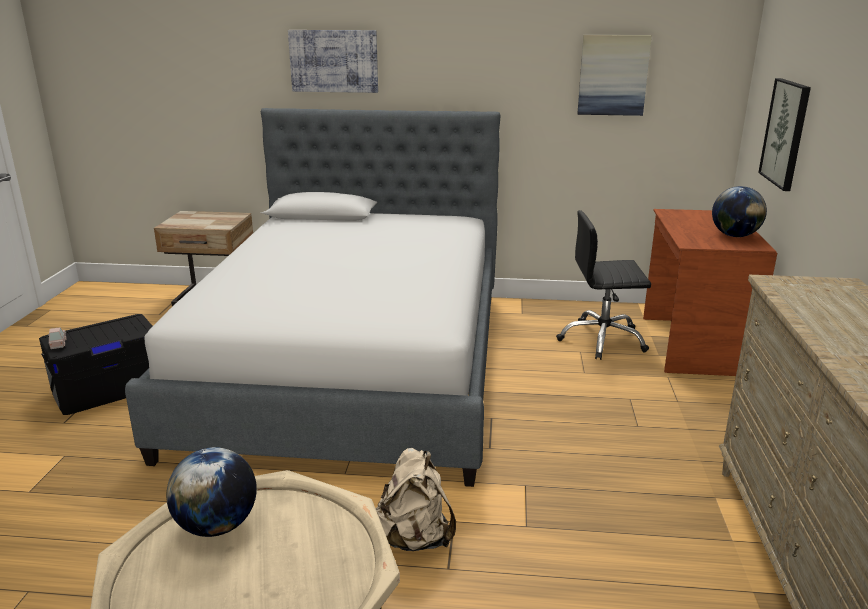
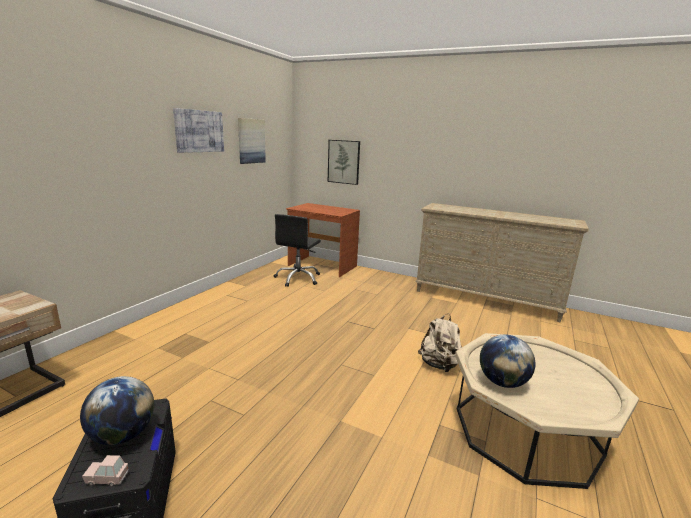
camera: 70 degrees left, 5 degrees down
bed [125,108,500,487] -> none
picture [288,30,378,93] -> picture moved to [173,108,224,153]
globe [712,186,767,237] -> globe moved to [80,376,154,445]

